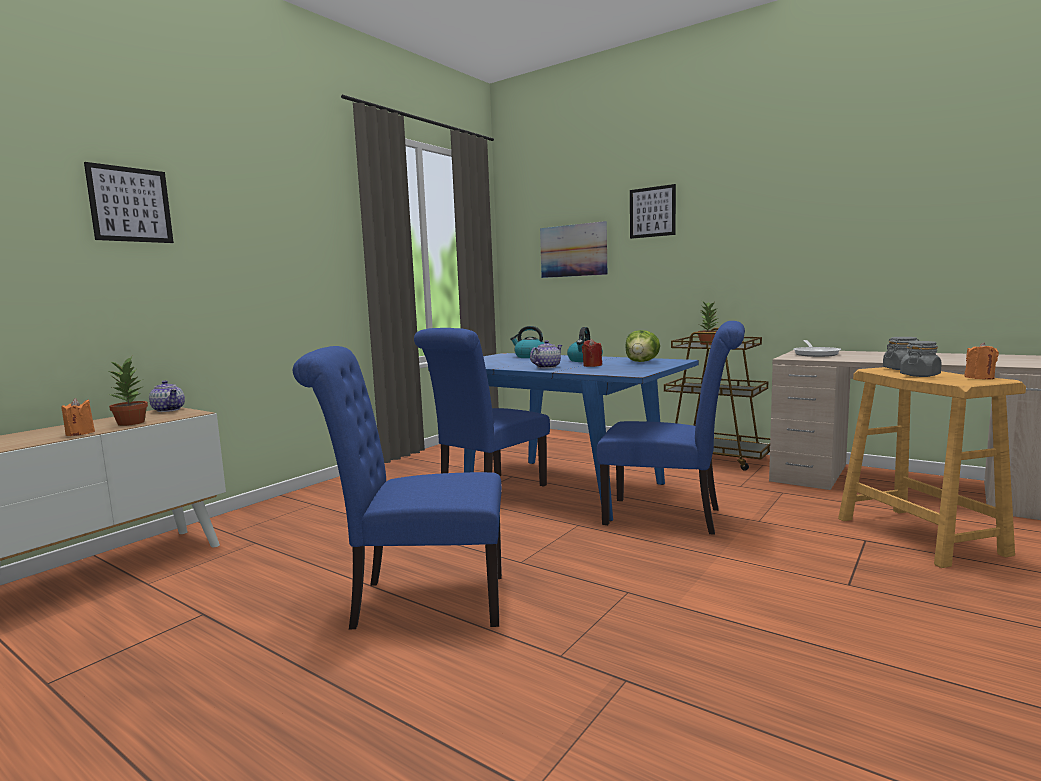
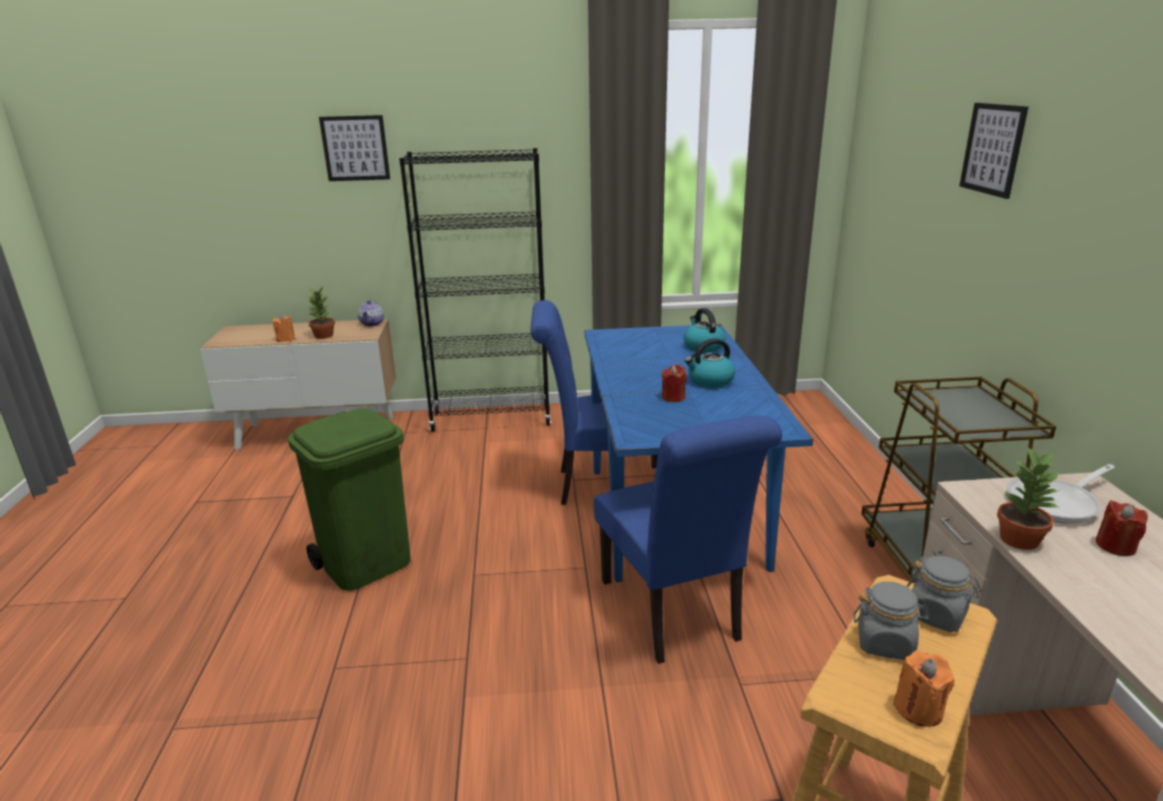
camera: 50 degrees right, 15 degrees up
blue chair [293,346,502,630] -> green trash can [288,408,411,591]
teapot [530,340,562,368] -> none
picture [540,221,607,278] -> none
lettuce [625,330,660,362] -> none
potted plant [697,302,718,345] -> potted plant moved to [997,447,1060,550]
none -> black bookcase [399,148,551,432]
none -> red candle [1096,500,1148,556]

